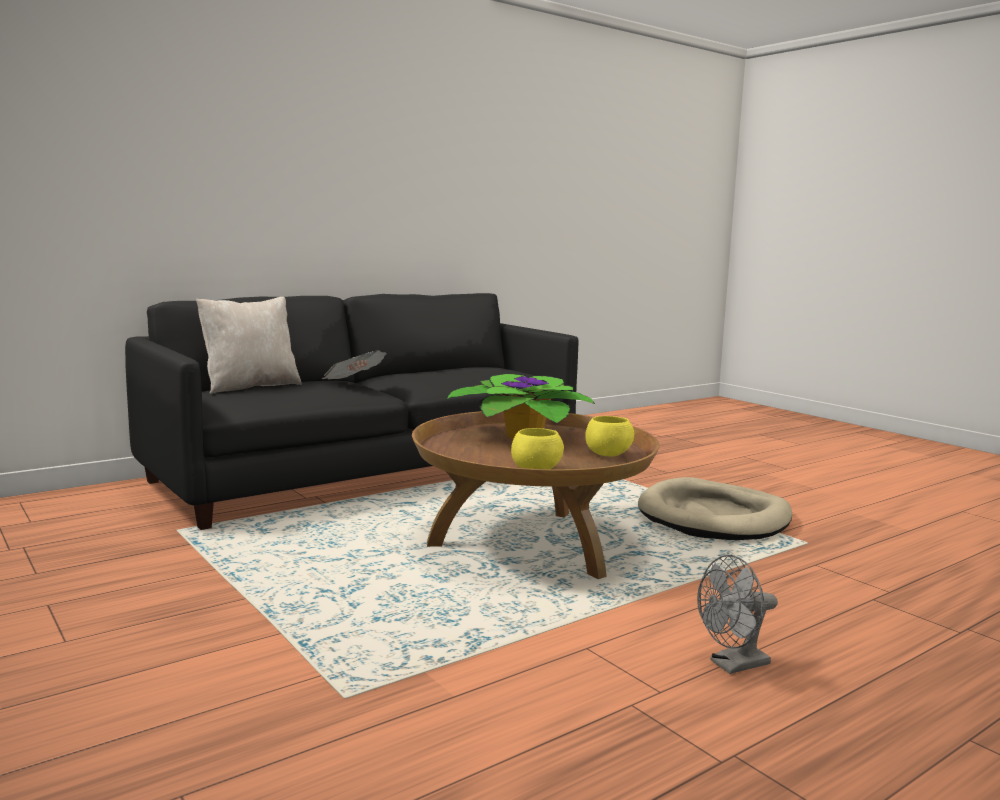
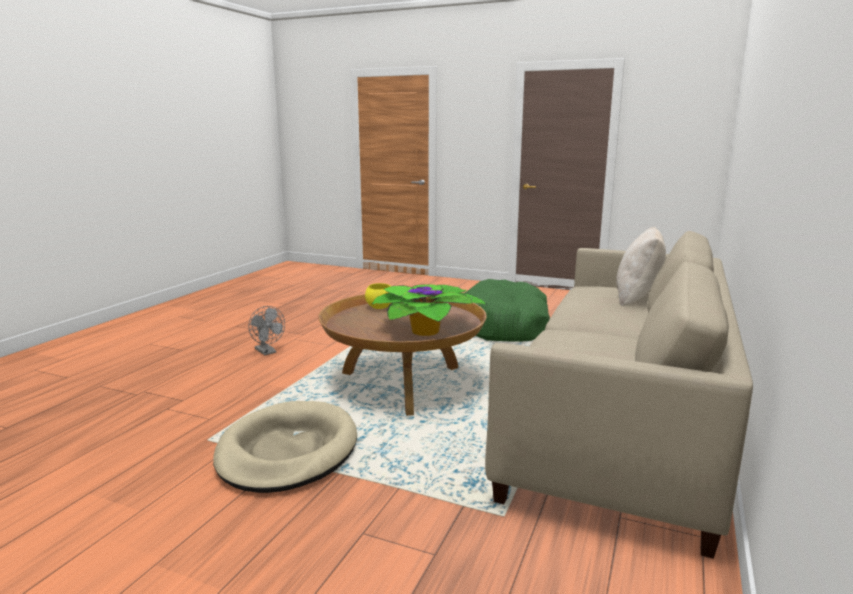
camera: 150 degrees right, 5 degrees up
black sofa [125,293,578,530] -> beige sofa [485,231,753,559]
newspaper [322,350,387,379] -> none
yellow bowl [585,416,634,456] -> none
grey fan [697,555,778,674] -> grey fan turned 105 degrees clockwise [248,306,285,355]
none -> green dog bed [465,279,550,342]

